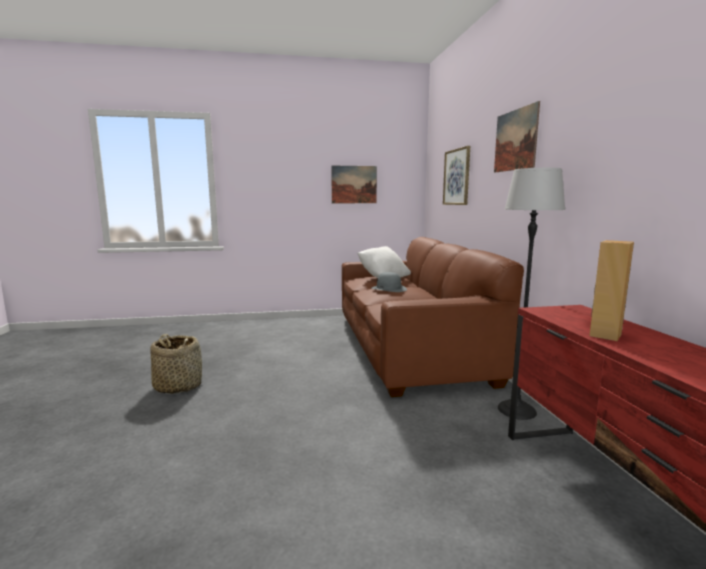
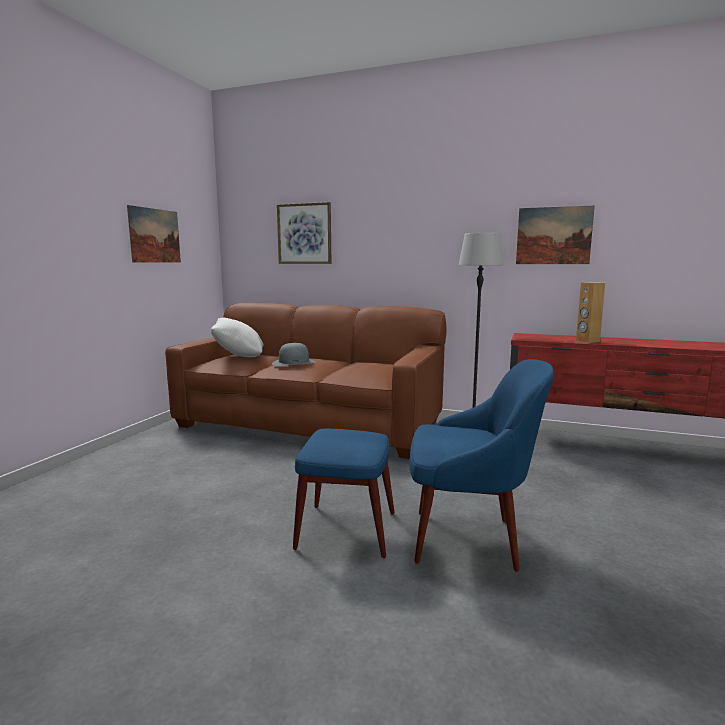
camera: 60 degrees left, 0 degrees up
basket [150,334,202,394] -> none
picture [494,101,540,173] -> picture moved to [516,205,595,264]
none -> blue armchair [293,359,554,572]

